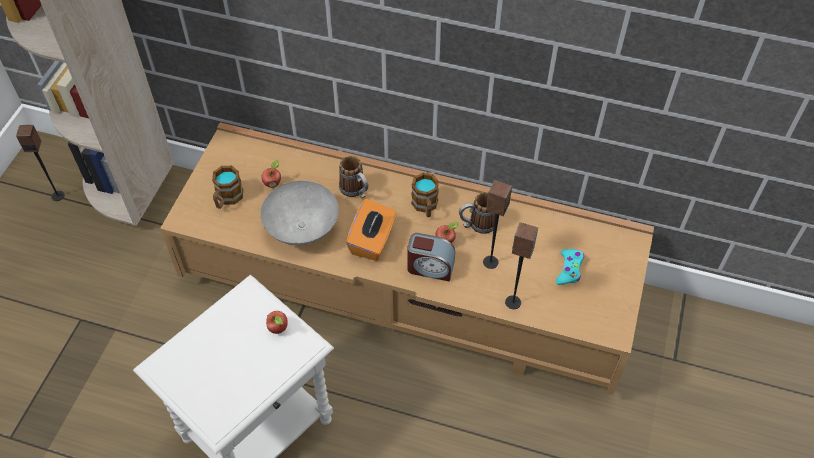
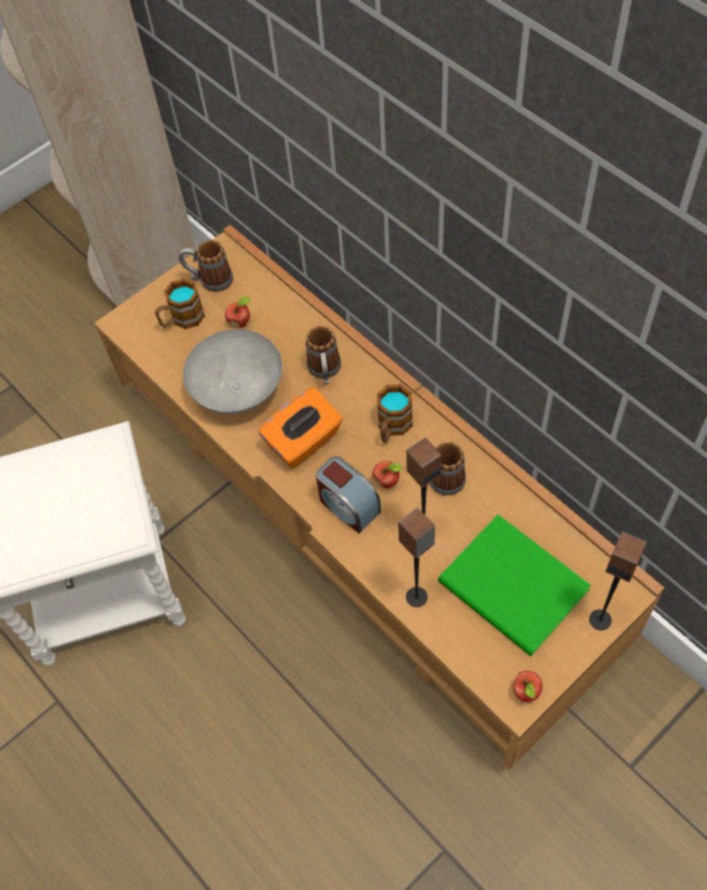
camera: 35 degrees right, 5 degrees up
speaker [16,125,65,201] -> speaker moved to [589,531,647,630]
apple [266,311,288,334] -> apple moved to [513,671,543,702]
turquoise game controller [556,249,584,285] -> green book [438,515,591,656]
none -> mug [179,240,233,292]

